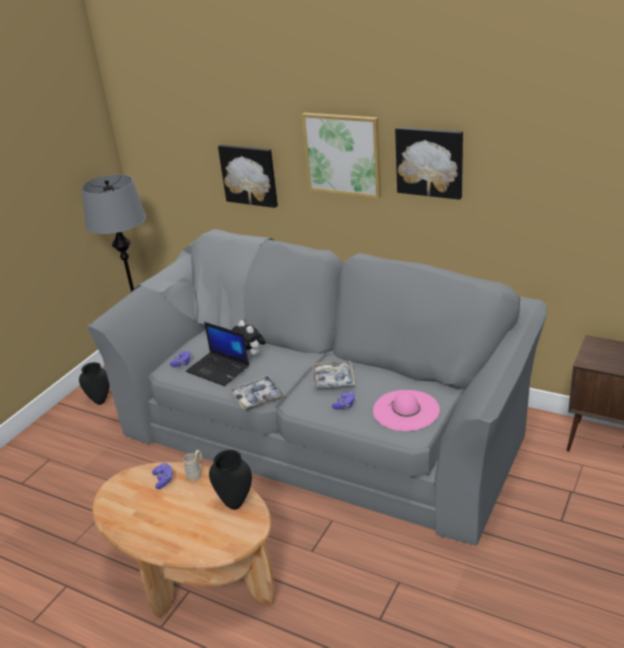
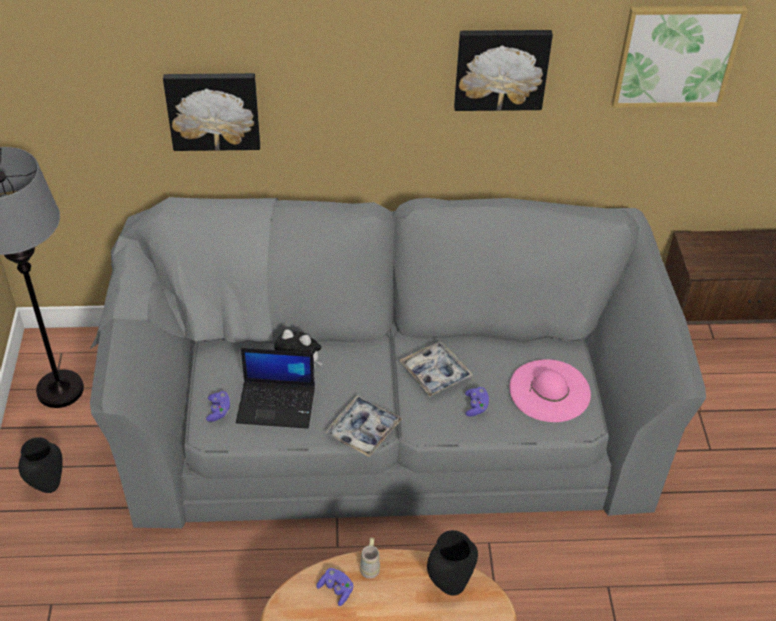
camera: 35 degrees left, 15 degrees up
picture [301,113,381,199] -> picture moved to [612,6,748,108]

